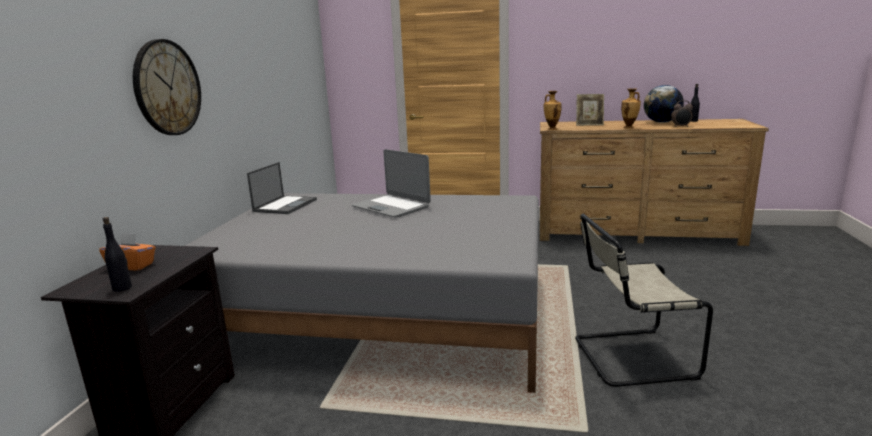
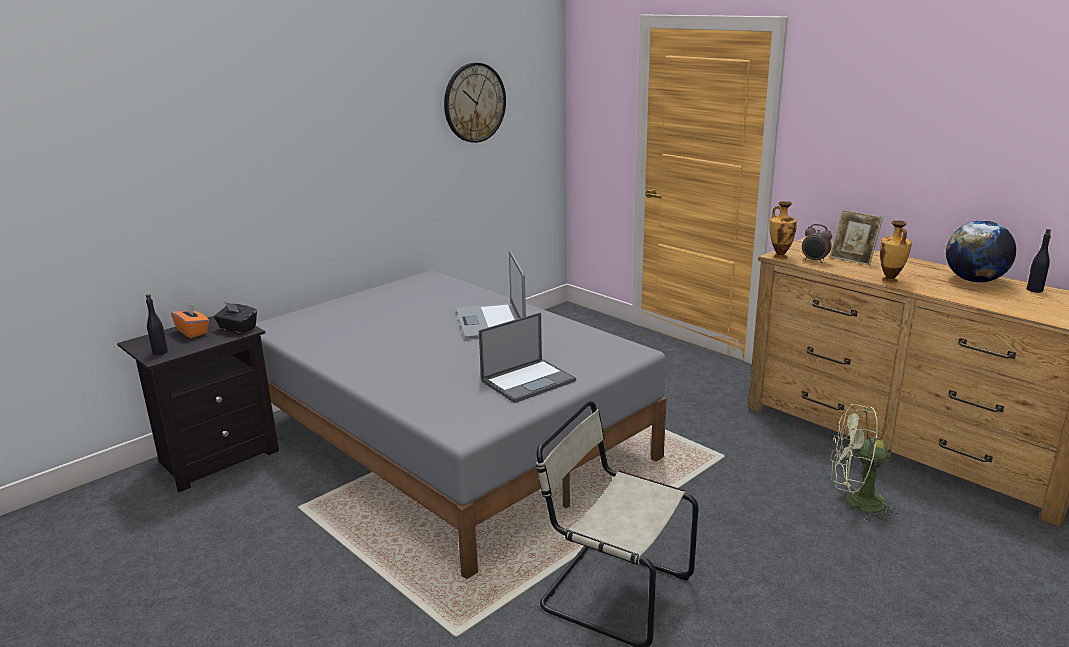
camera: 35 degrees right, 5 degrees up
wall clock [133,39,201,135] -> wall clock moved to [444,63,506,143]
laptop [247,162,317,214] -> laptop moved to [479,312,576,403]
alarm clock [671,100,693,127] -> alarm clock moved to [802,224,832,263]
none -> black tissue box [214,302,257,333]
none -> green fan [830,404,900,522]

